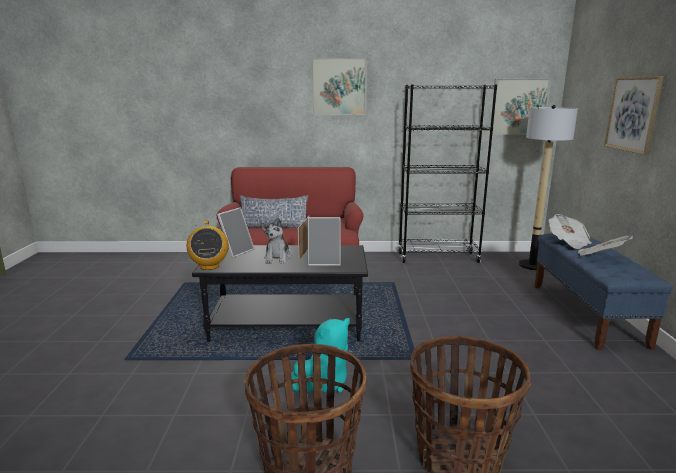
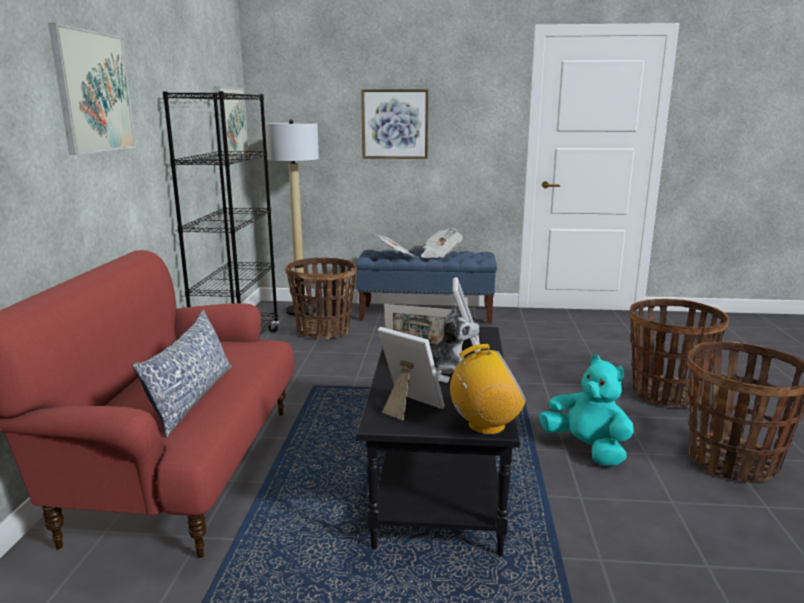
camera: 85 degrees left, 0 degrees up
none -> basket [286,257,357,339]

